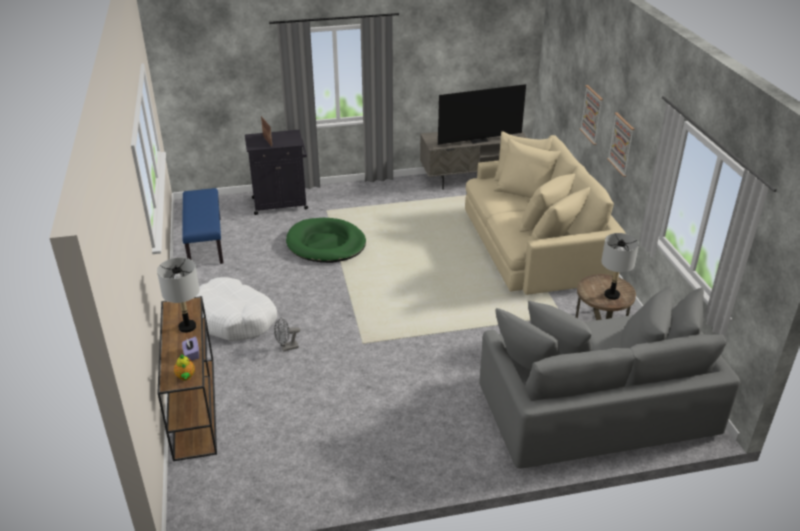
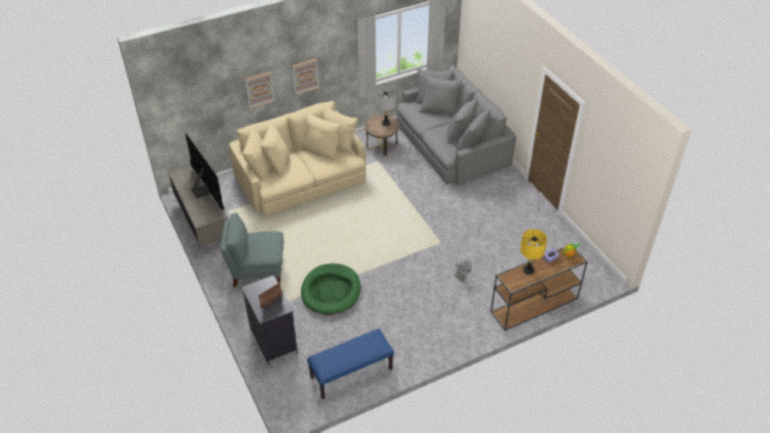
camera: 105 degrees left, 10 degrees up
grey table lamp [157,258,200,333] -> yellow table lamp [520,229,547,275]
white dog bed [196,277,277,341] -> none
none -> grey armchair [220,213,284,287]

